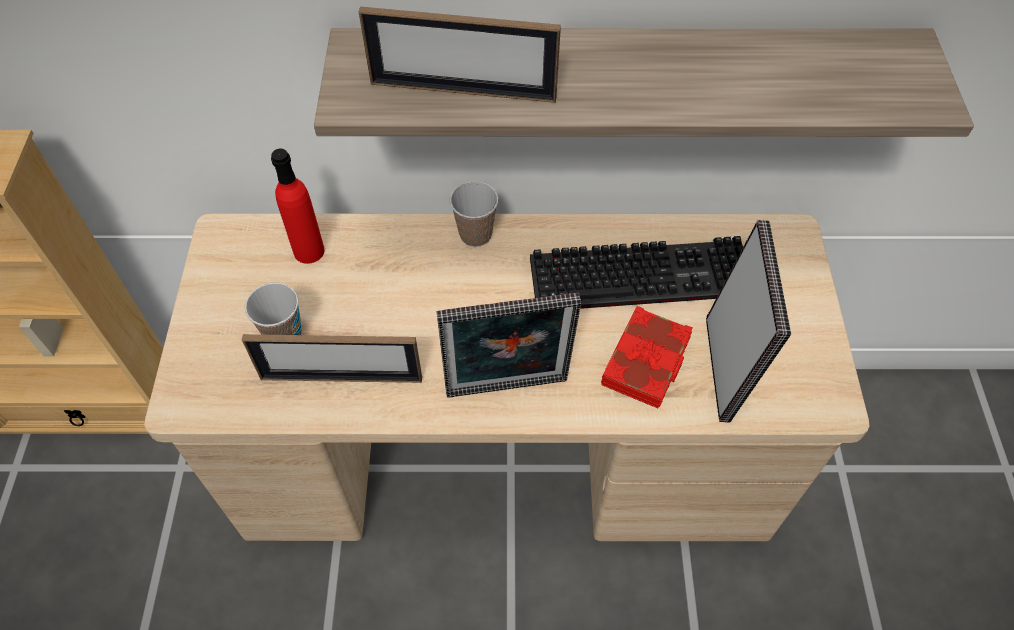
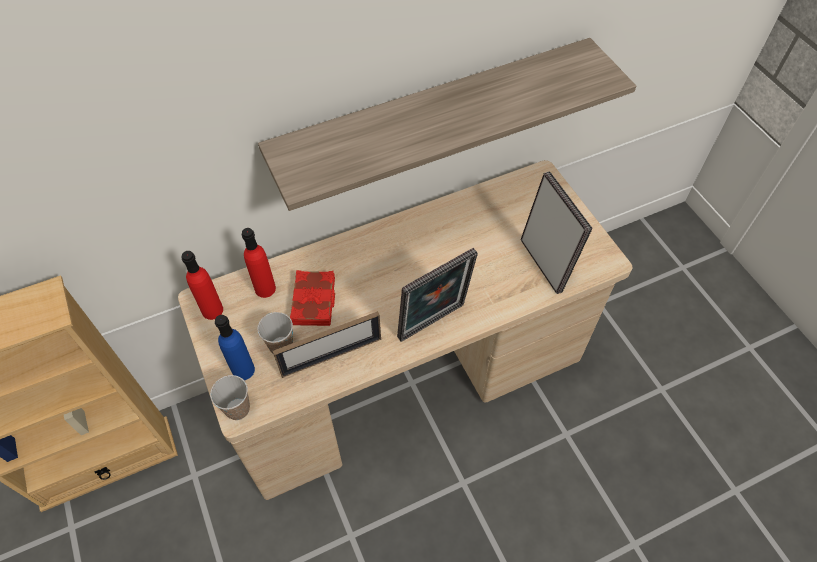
camera: 25 degrees left, 0 degrees up
picture frame [359,6,561,103] -> none
cup [450,181,498,247] -> cup moved to [210,375,250,420]
keyboard [530,236,743,309] -> none
red book [601,306,693,408] -> red book moved to [290,270,335,326]
none -> red bottle [182,251,223,320]
none -> blue bottle [215,315,255,380]

